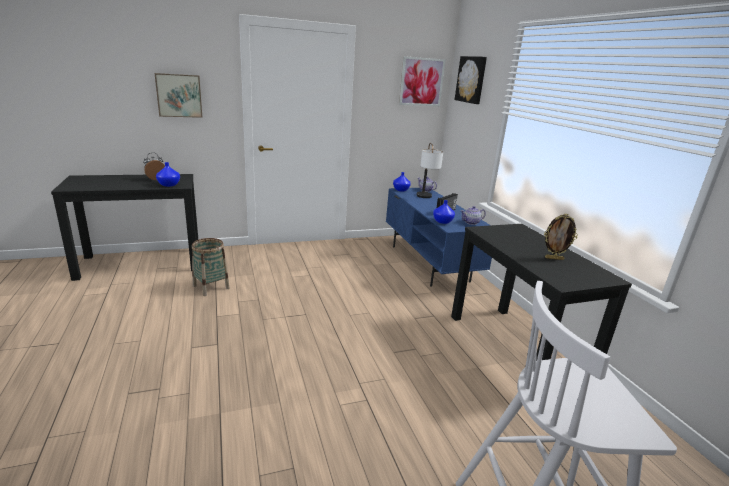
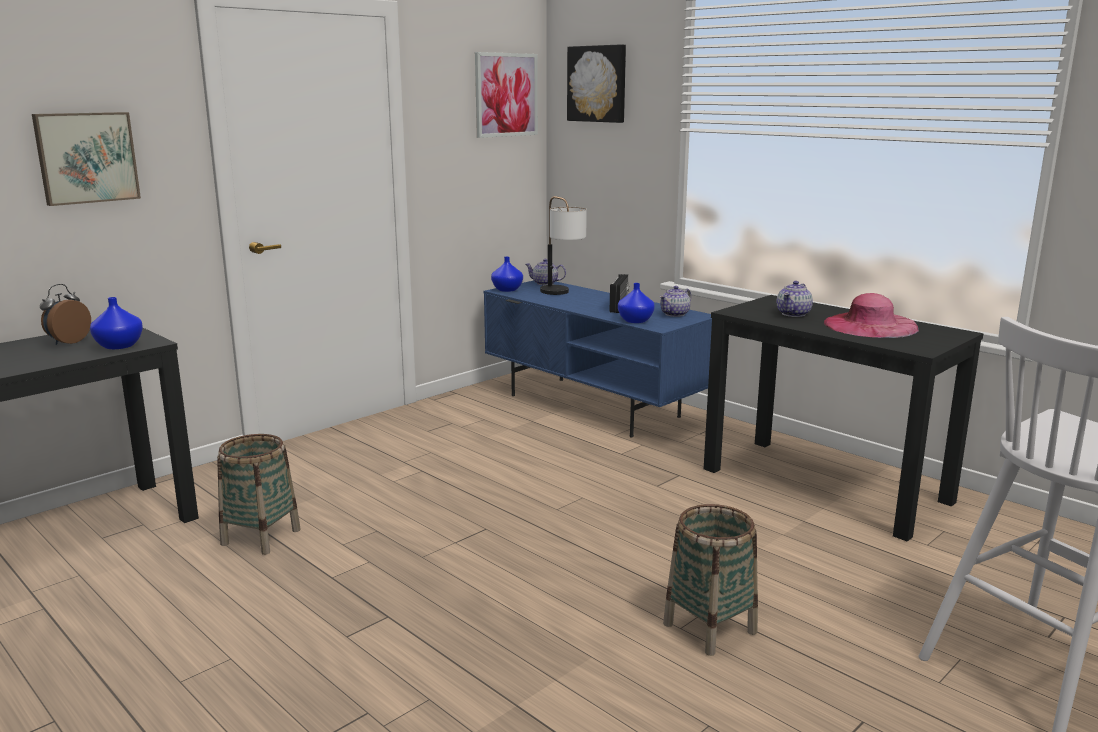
camera: 25 degrees left, 5 degrees down
picture frame [544,214,578,260] -> pink hat [824,293,919,338]
none -> basket [663,504,758,656]
none -> teapot [777,281,813,317]

